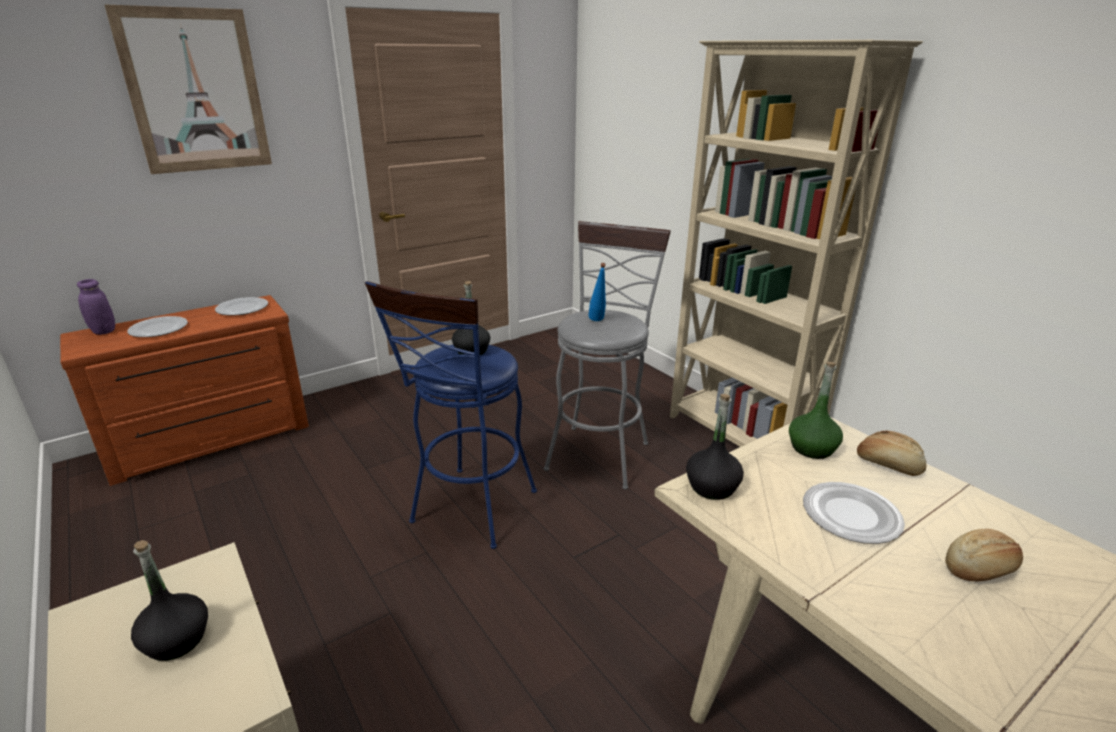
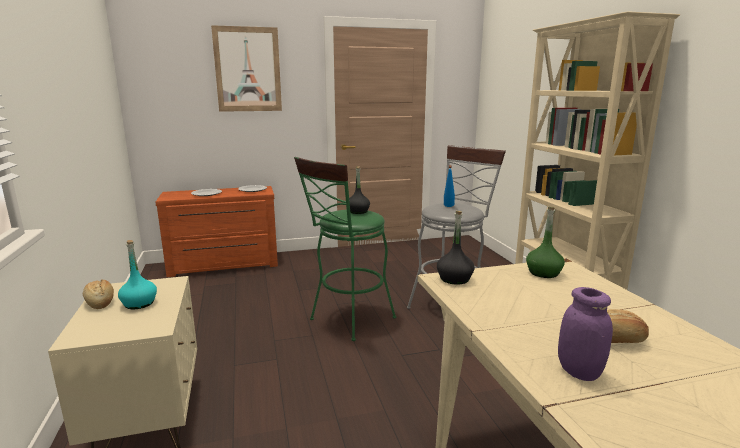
camera: 20 degrees right, 10 degrees down
purple jar [77,279,115,335] -> purple jar moved to [558,287,613,381]
black bottle [131,540,208,661] -> turquoise bottle [118,240,157,309]
blue stool [365,281,537,549] -> green stool [294,157,396,341]
plate [803,482,905,544] -> none
bread [857,430,926,476] -> bread moved to [83,280,114,309]

